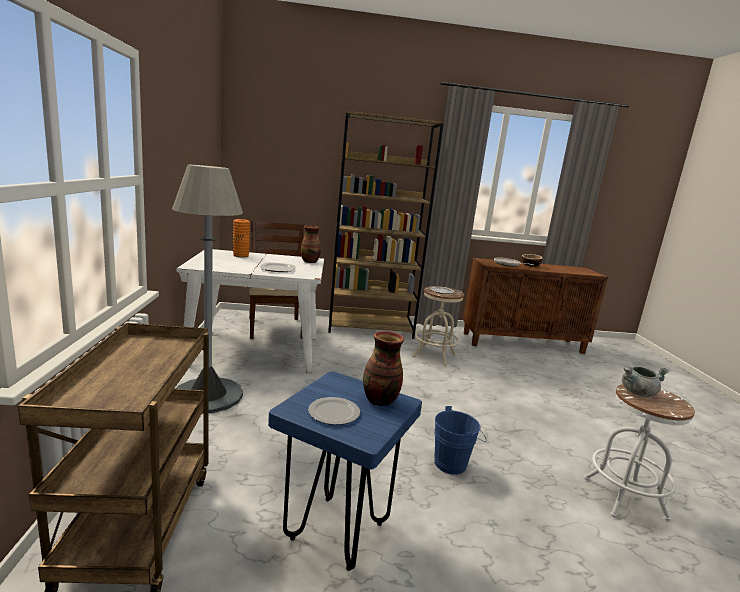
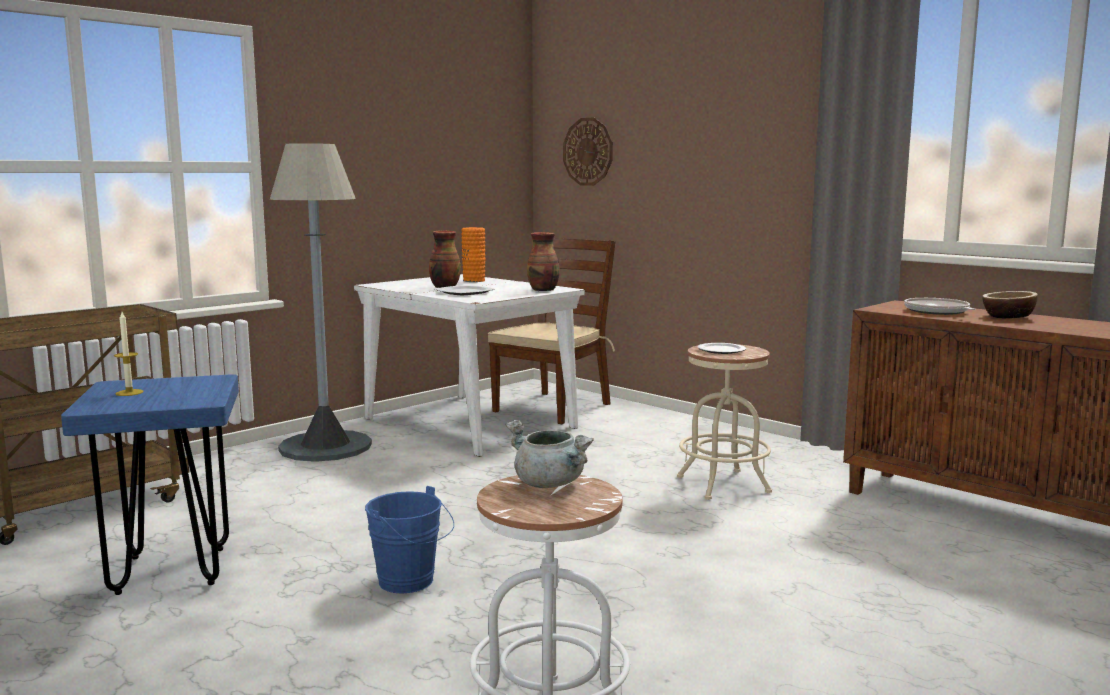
camera: 50 degrees right, 5 degrees down
plate [308,397,360,425] -> candle [114,312,144,396]
brown bookcase [328,111,444,339] -> none
vase [363,331,404,406] -> vase moved to [429,230,461,288]
none -> wall clock [563,117,613,186]

